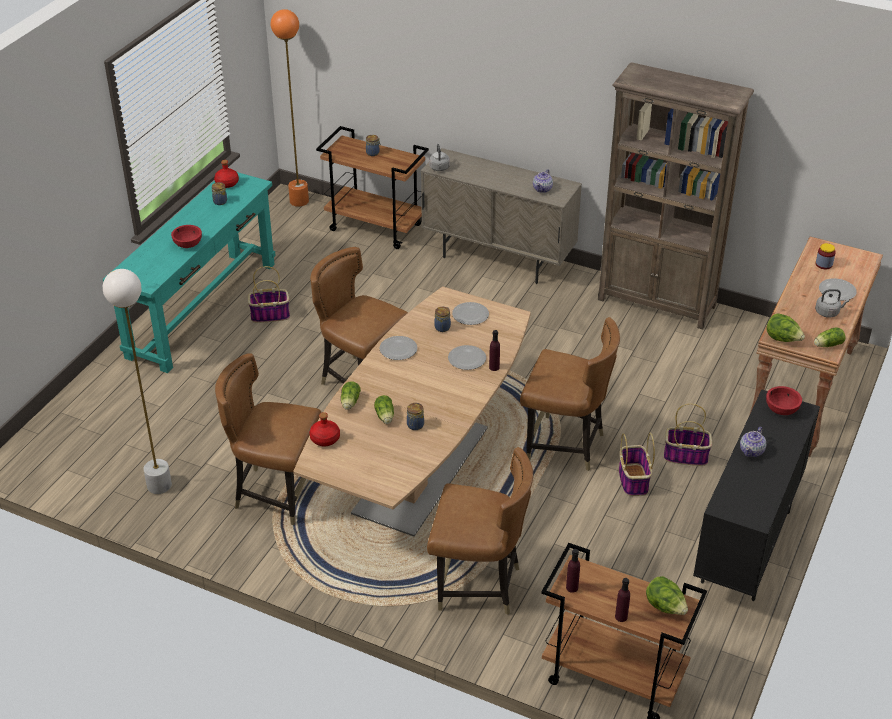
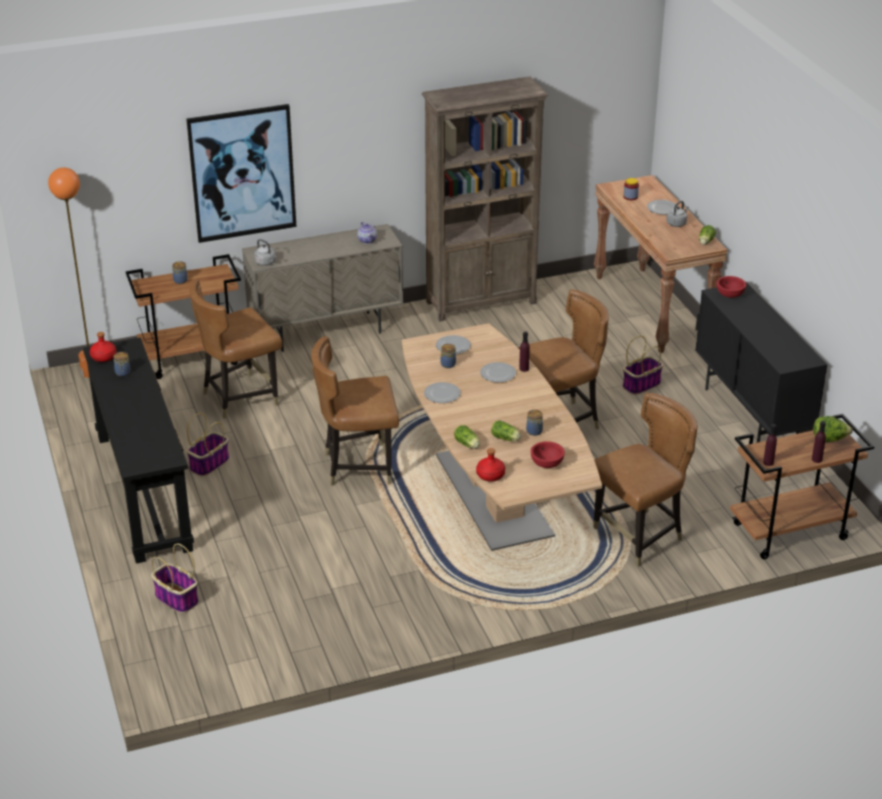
camera: 45 degrees left, 5 degrees down
turquoise console table [103,172,276,373] -> black console table [83,338,194,564]
white floor lamp [103,269,172,494] -> none
red bowl [171,225,202,248] -> red bowl moved to [531,441,565,468]
brown chair [215,353,321,525] -> brown chair moved to [189,279,282,418]
basket [619,433,655,496] -> basket moved to [151,543,199,613]
teapot [740,427,766,457] -> none
lettuce [766,313,805,342] -> none
none -> picture [186,104,296,243]

